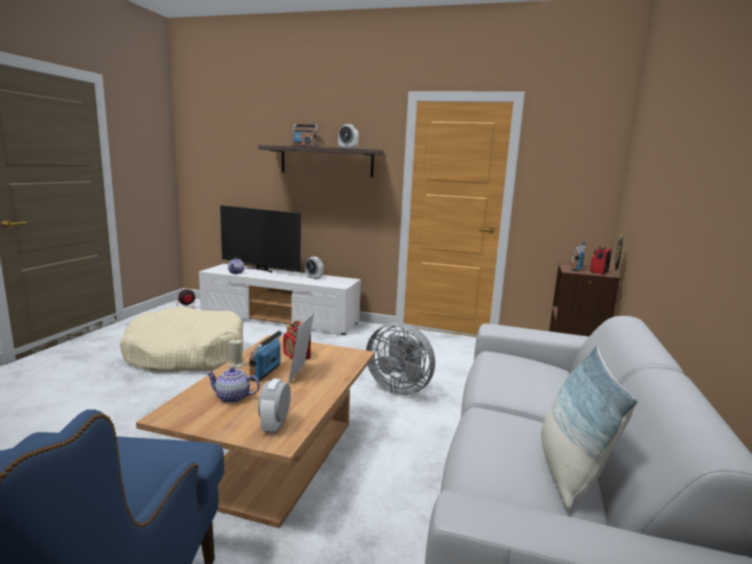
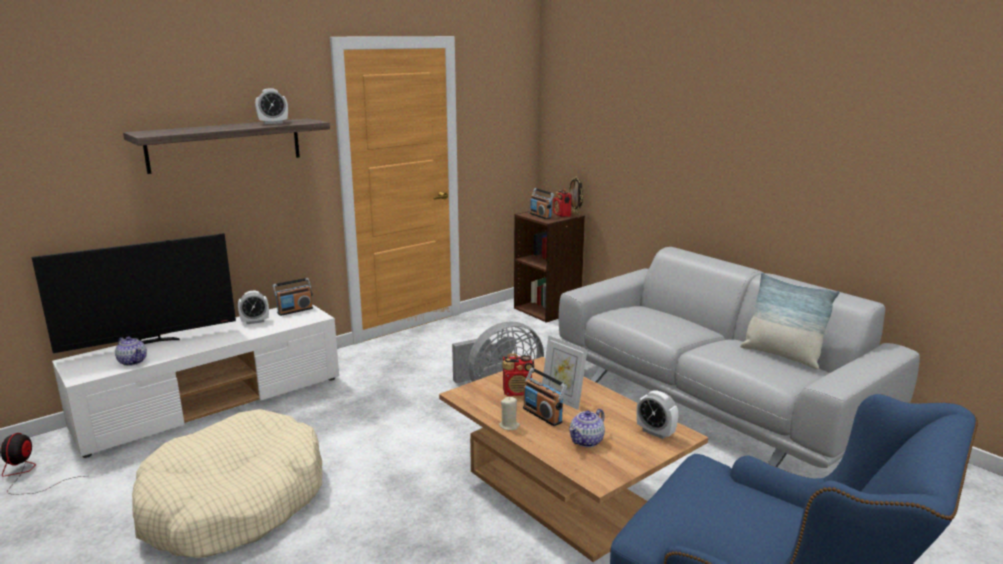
camera: 55 degrees left, 5 degrees up
radio [292,124,318,147] -> radio moved to [273,278,313,316]

